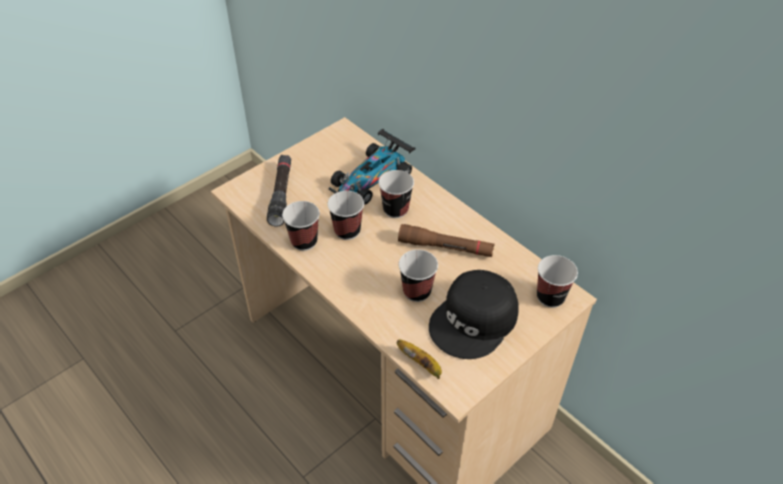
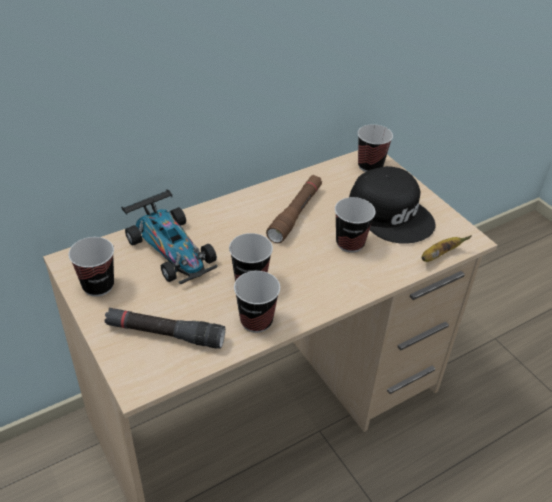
camera: 80 degrees left, 5 degrees down
cup [378,170,414,218] -> cup moved to [69,237,114,297]

